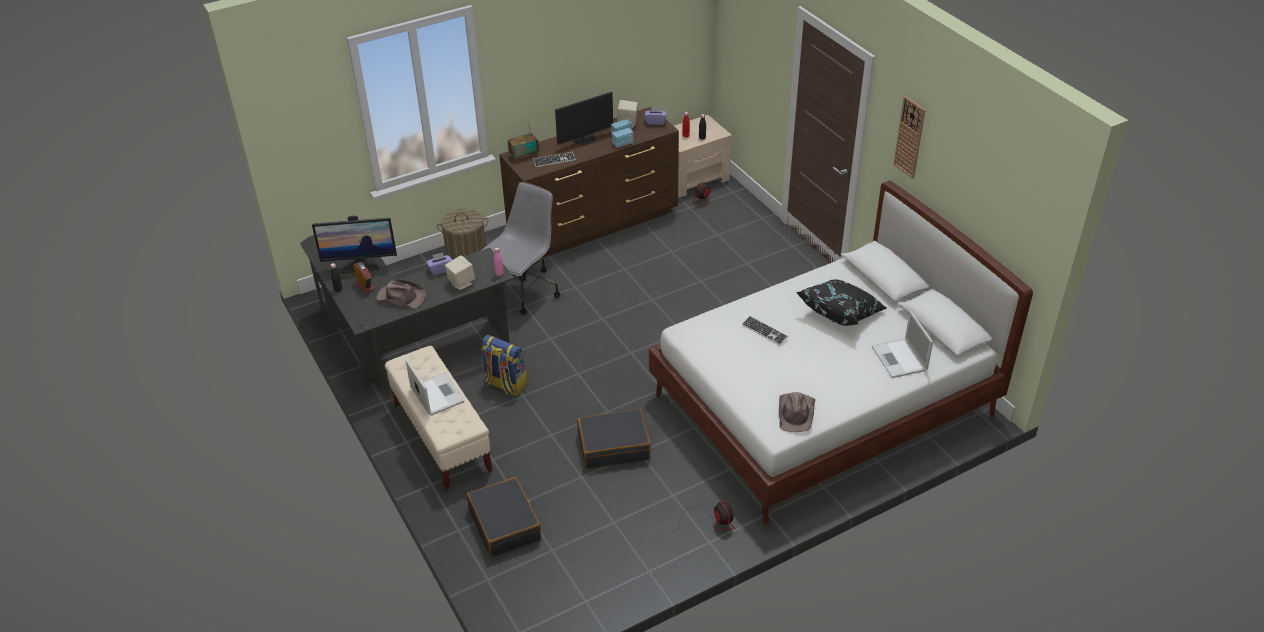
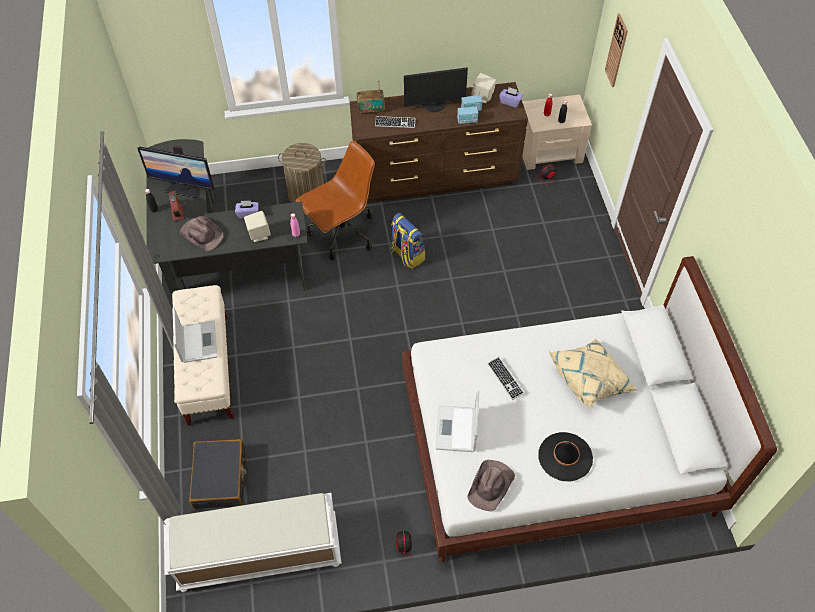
camera: 20 degrees right, 15 degrees up
backpack [481,335,527,396] -> backpack moved to [390,213,425,269]
grey office chair [482,182,560,315] -> brown office chair [295,141,375,260]
black suitcase [577,409,651,469] -> none
black pillow [797,279,887,326] -> beige pillow [549,339,637,410]
laptop [872,311,933,378] -> laptop moved to [436,390,479,452]
wall clock [894,96,925,179] -> wall clock moved to [605,13,628,87]
none -> white bench [164,493,342,592]
none -> black hat [538,432,593,482]

